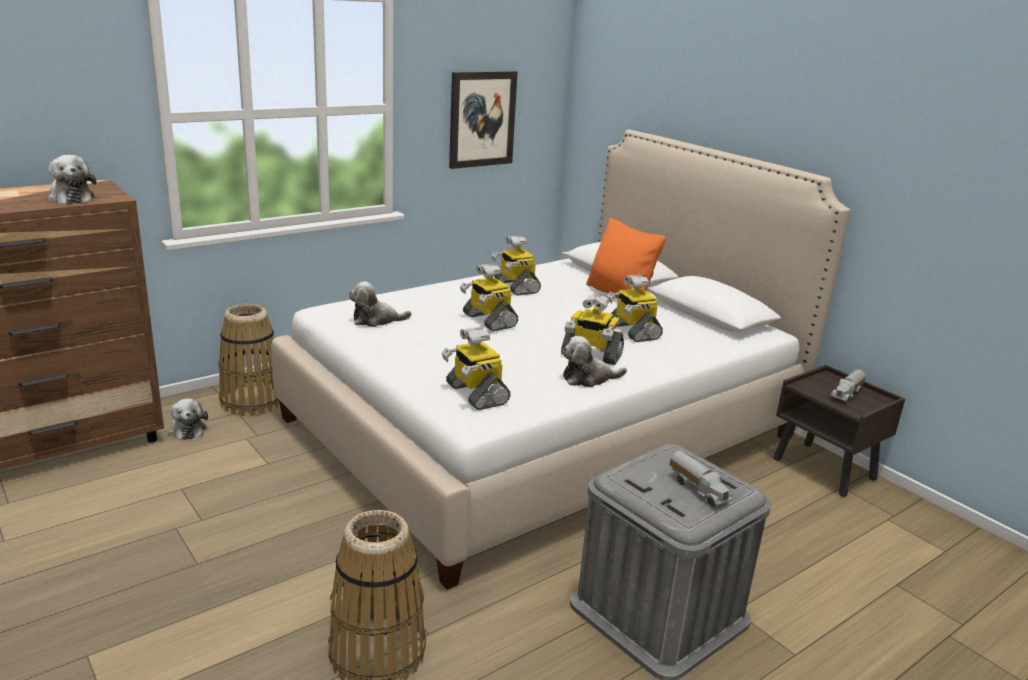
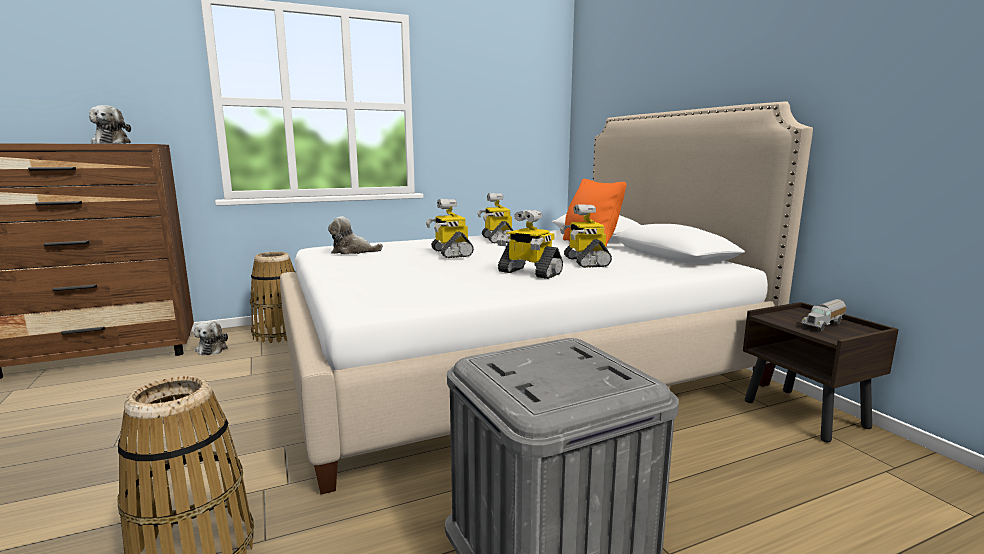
camera: 15 degrees right, 10 degrees down
toy robot [442,327,510,410] -> none
picture [449,71,518,169] -> none
plush toy [562,336,627,387] -> none
toy truck [670,450,733,507] -> none

